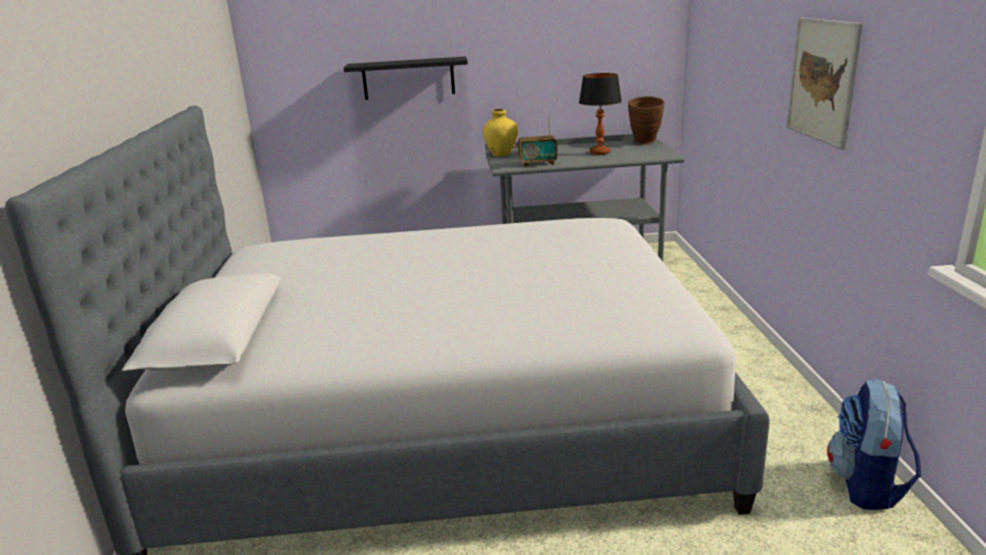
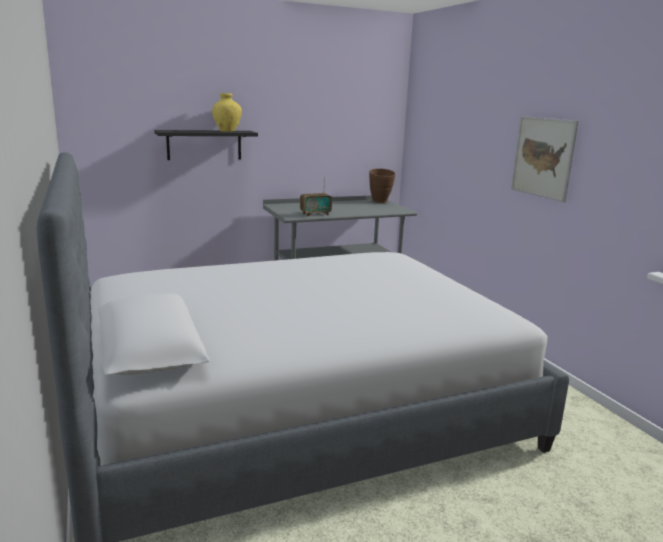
camera: 20 degrees left, 5 degrees down
yellow vase [483,109,518,157] -> yellow vase moved to [212,93,242,132]
table lamp [579,73,622,155] -> none
backpack [827,379,921,510] -> none

